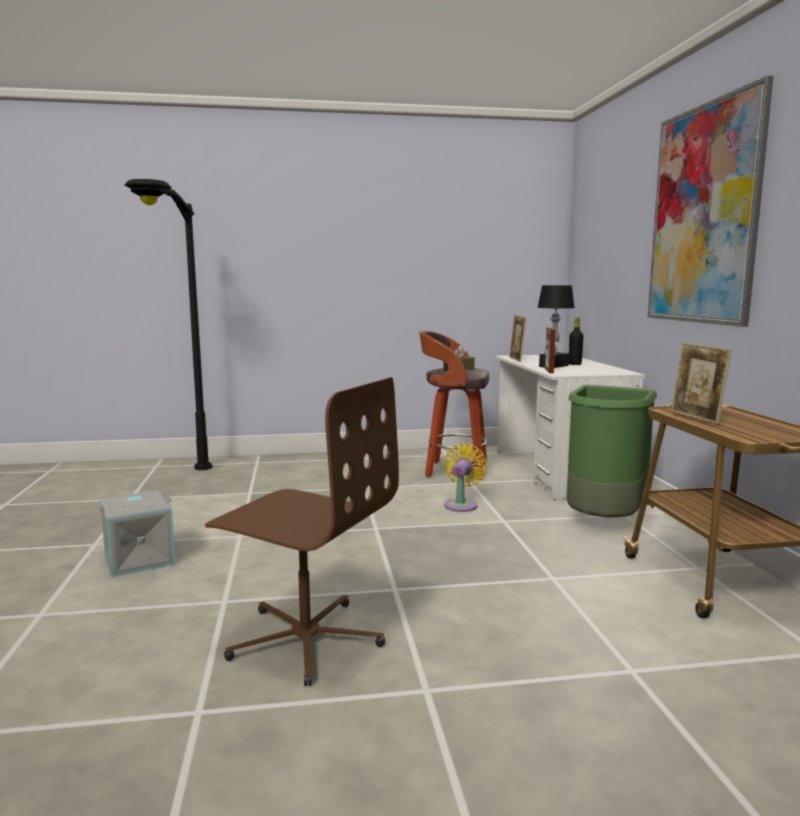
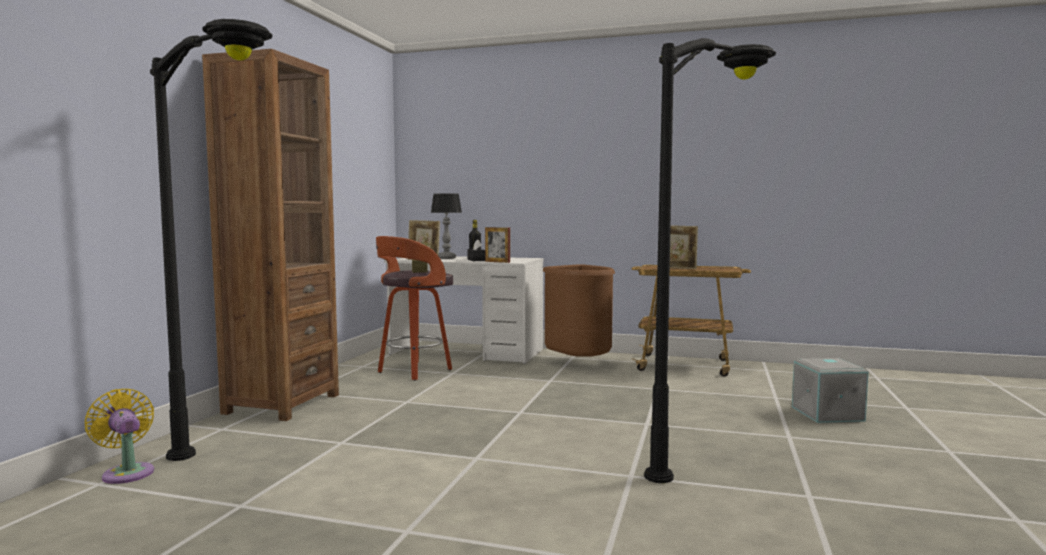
camera: 65 degrees left, 5 degrees down
grey storage box [98,490,176,577] -> grey storage box moved to [792,358,868,423]
brown office chair [205,377,399,686] -> black floor lamp [644,38,776,483]
yellow fan [444,443,488,512] -> yellow fan moved to [85,389,154,484]
green trash can [567,385,657,518] -> brown trash can [543,264,615,357]
picture [648,76,774,327] -> none
none -> brown bookcase [202,49,339,421]

